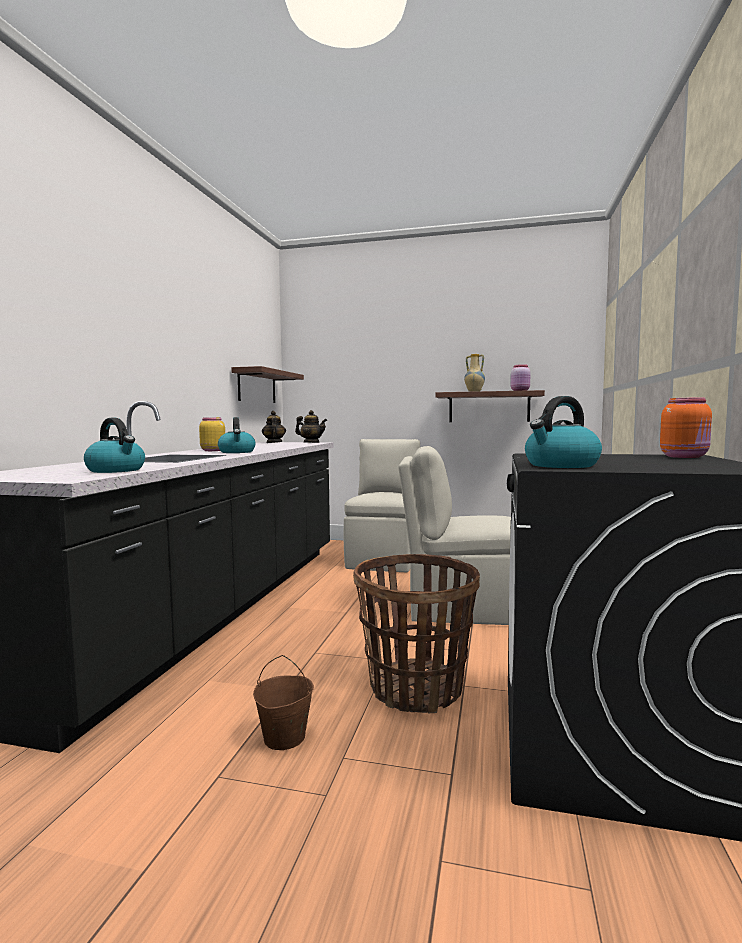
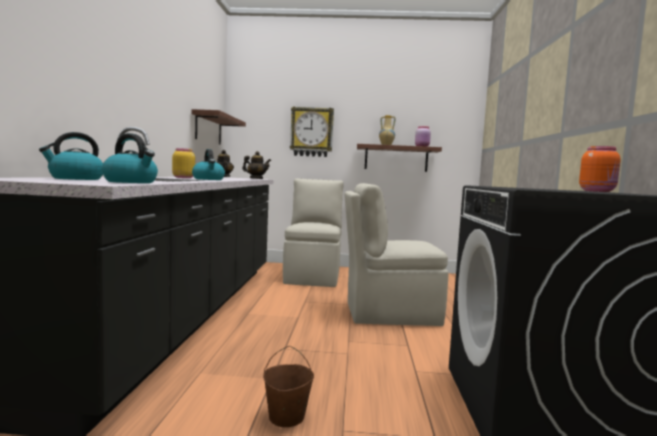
camera: 10 degrees left, 0 degrees up
basket [353,554,480,713] -> none
kettle [525,396,602,468] -> kettle moved to [39,132,103,180]
none -> wall clock [290,107,334,157]

